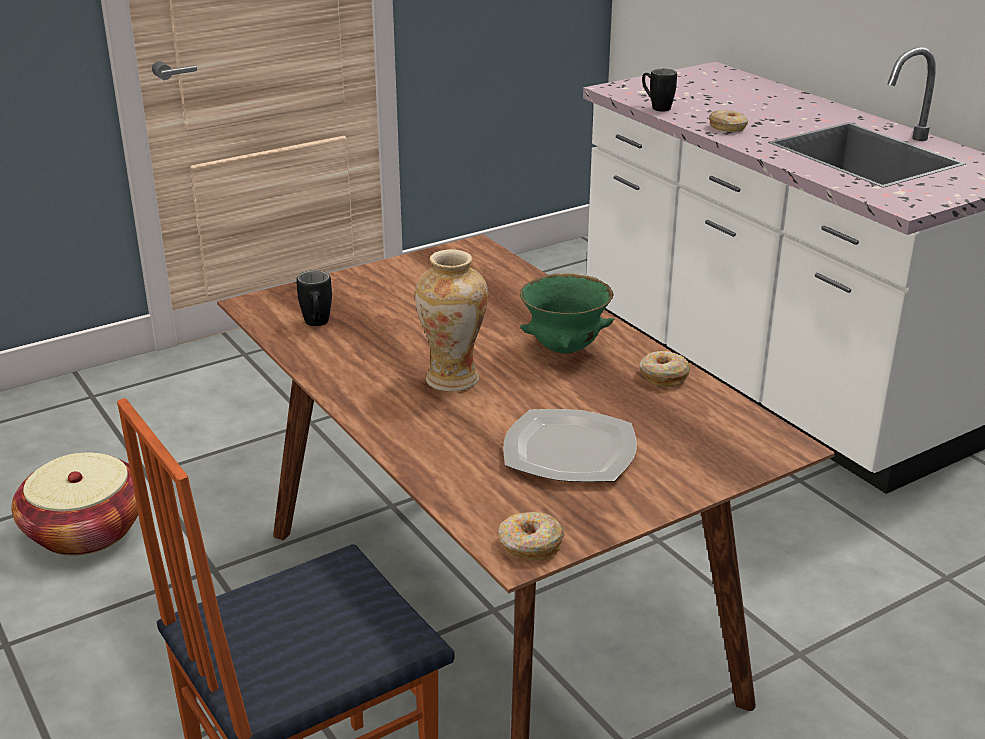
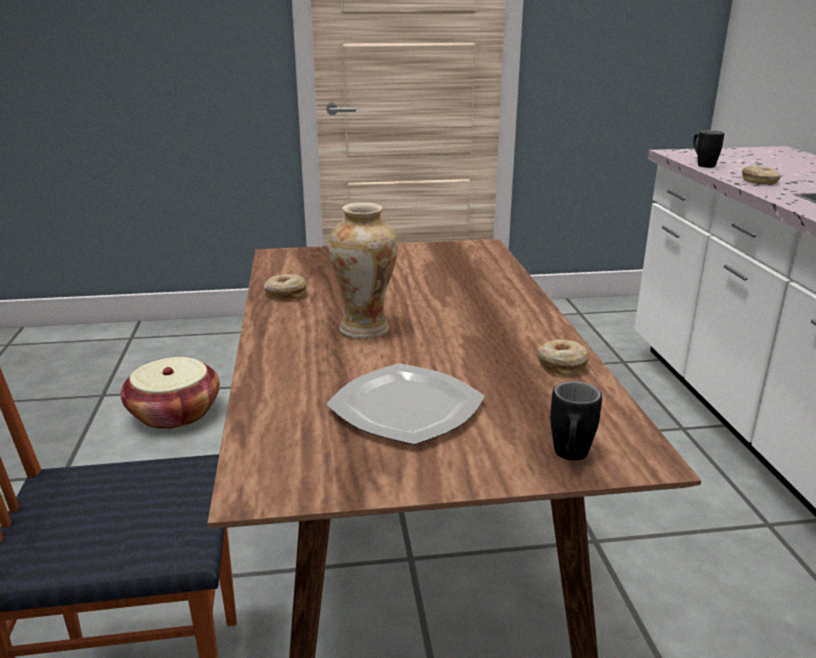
camera: 25 degrees right, 5 degrees down
black mug [296,270,332,326] -> black mug moved to [550,381,602,461]
donut [498,512,565,560] -> donut moved to [264,274,307,301]
green bowl [520,273,614,354] -> none

